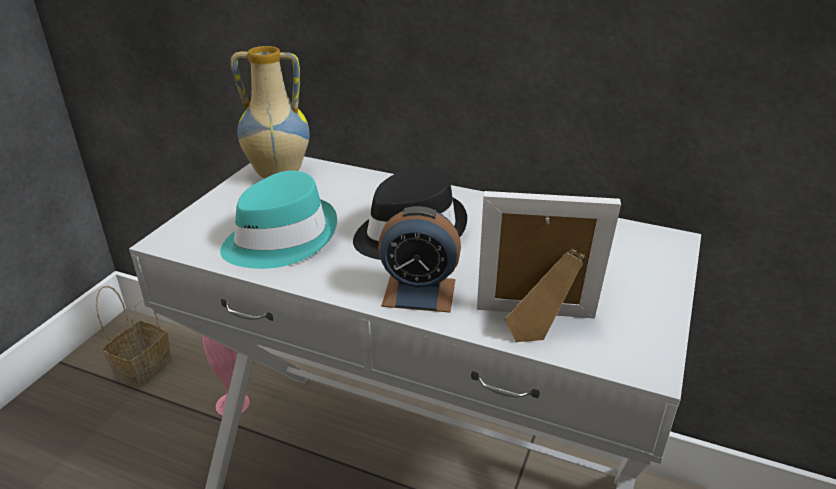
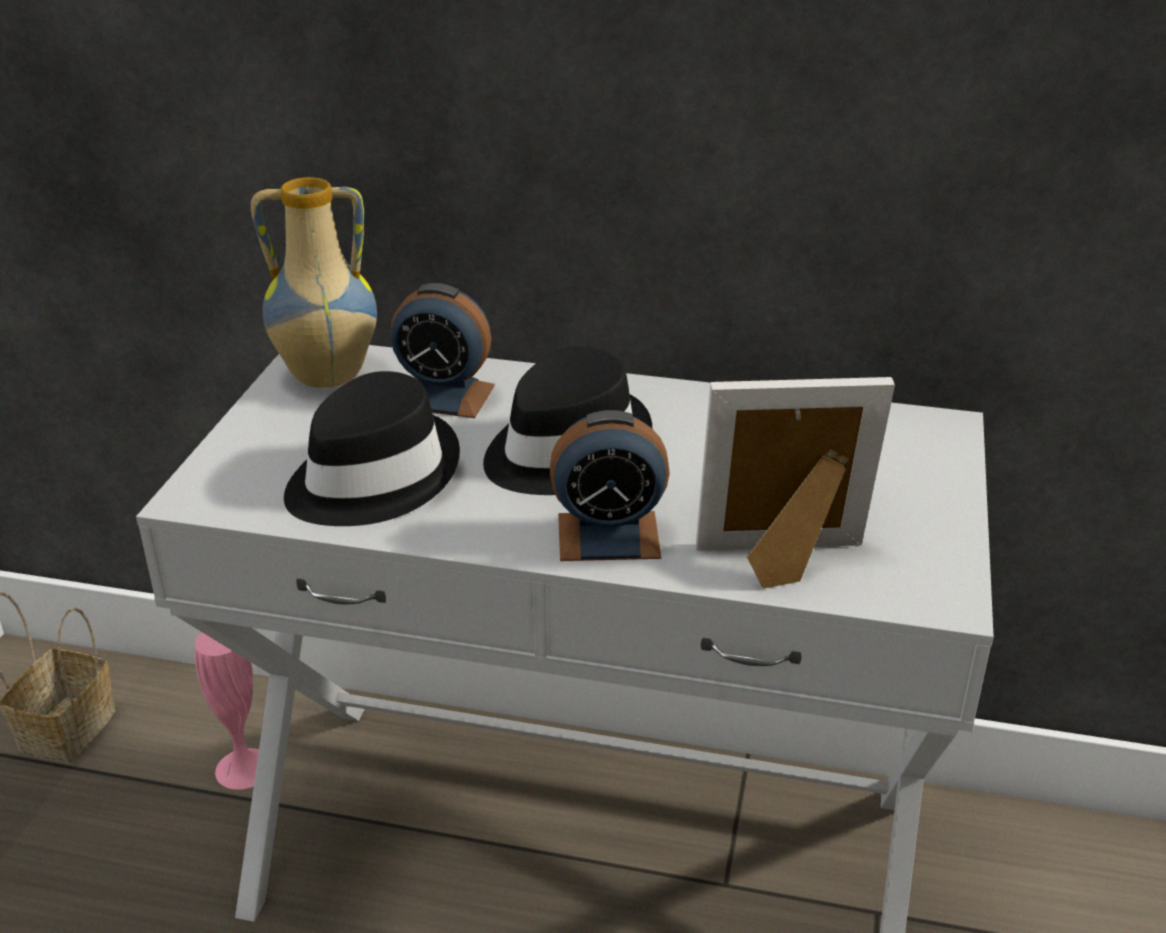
camera: 10 degrees left, 0 degrees up
turquoise hat [220,171,337,269] -> black hat [284,371,460,526]
none -> alarm clock [391,283,495,418]

